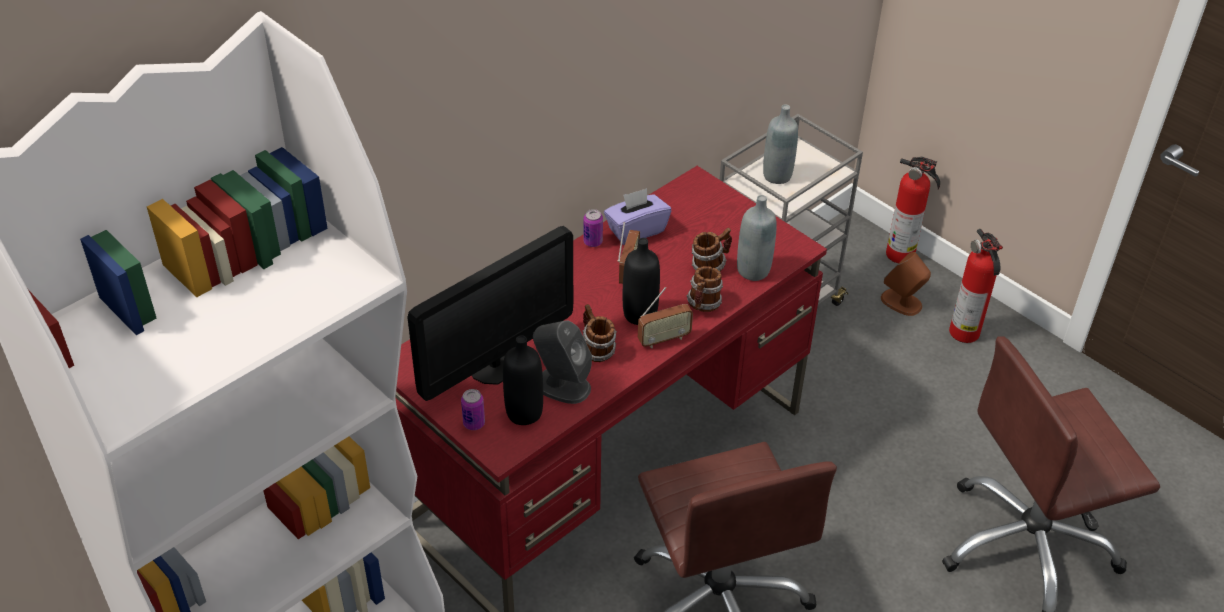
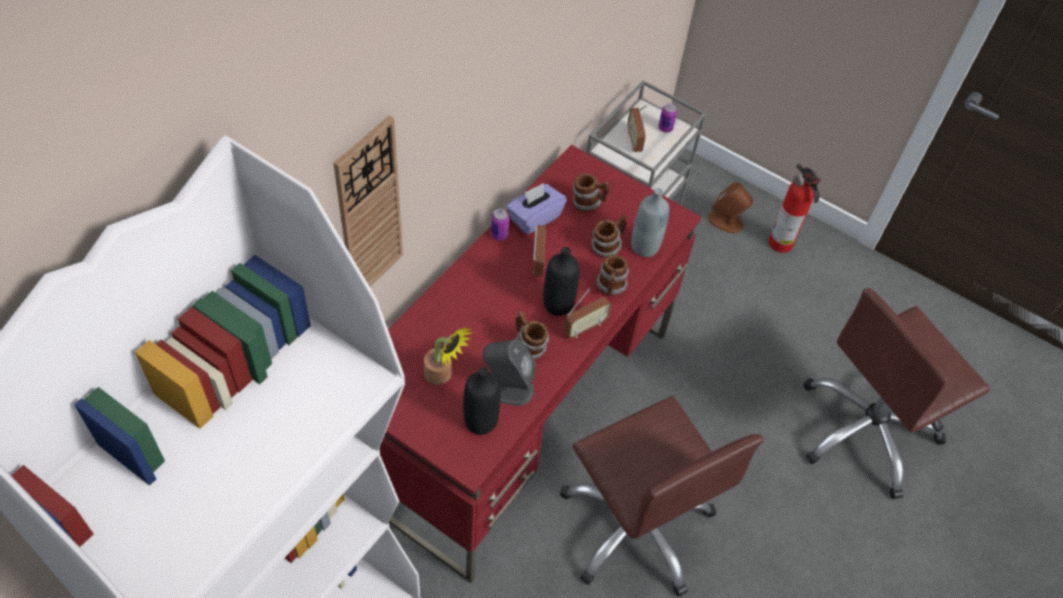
camera: 15 degrees left, 10 degrees up
monitor [407,226,573,401] -> potted plant [424,327,474,385]
can [461,389,485,430] -> can moved to [658,103,677,133]
grey bottle [763,105,798,184] -> radio [628,105,647,152]
fire extinguisher [886,157,940,263] -> none
none -> wall clock [333,115,403,287]
none -> mug [572,173,609,212]

